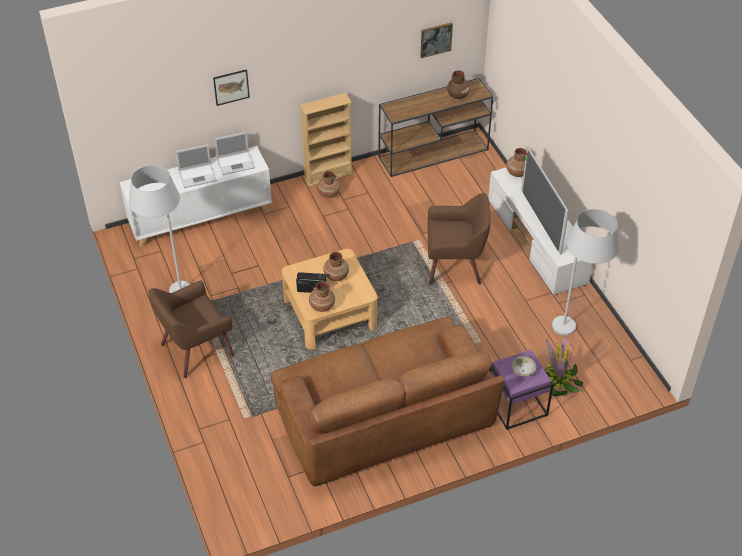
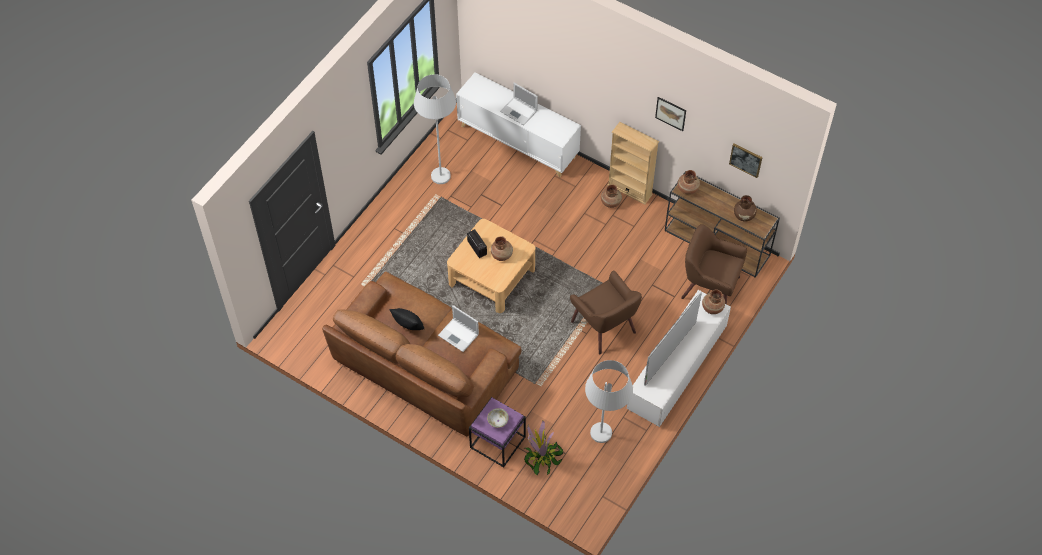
camera: 55 degrees right, 10 degrees up
brown armchair [149,281,234,378] -> brown armchair moved to [681,224,747,304]
picture [213,69,250,106] -> picture moved to [655,97,686,131]
laptop [214,132,255,175] -> laptop moved to [438,305,479,352]
brown vase [309,281,335,312] -> brown vase moved to [678,170,700,195]
none -> black pillow [389,308,424,330]

